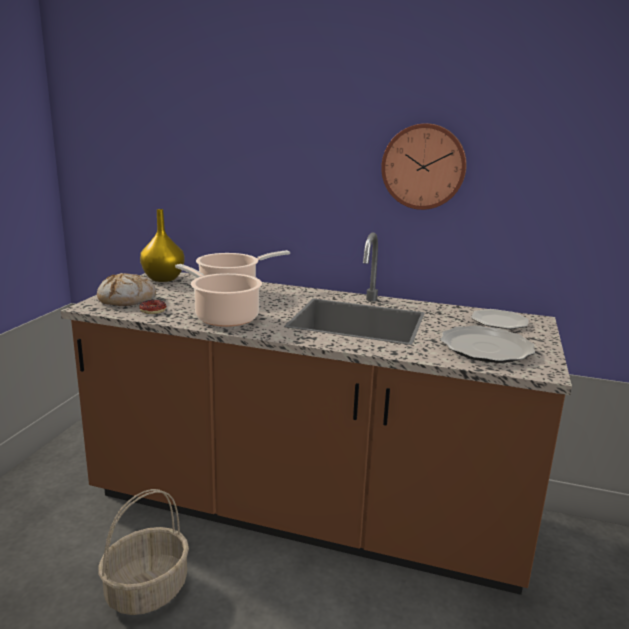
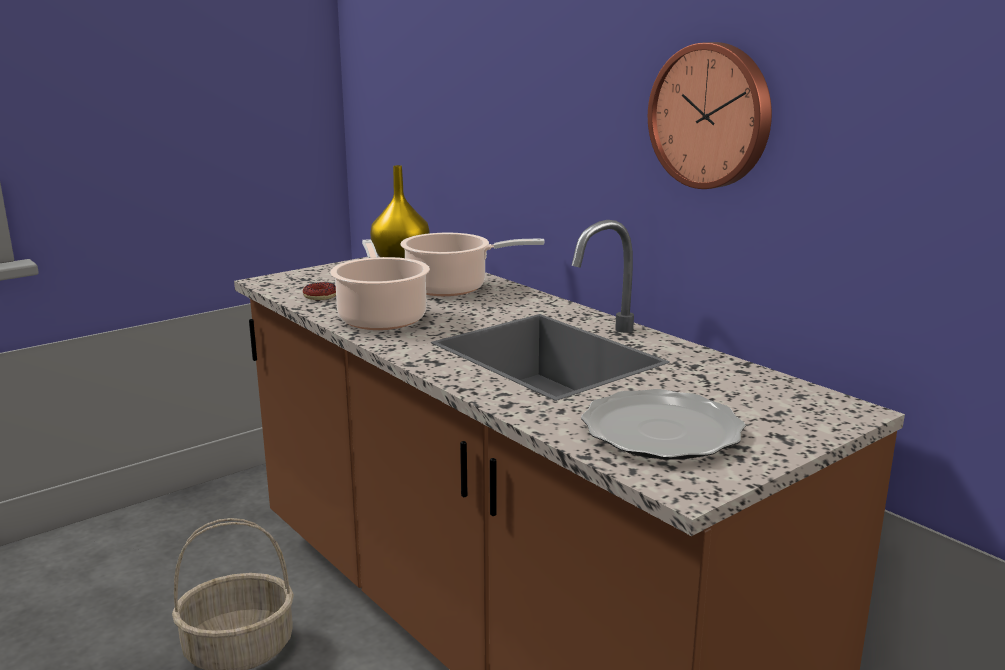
camera: 35 degrees right, 0 degrees up
bread [97,273,156,306] -> none
plate [471,309,529,329] -> none

